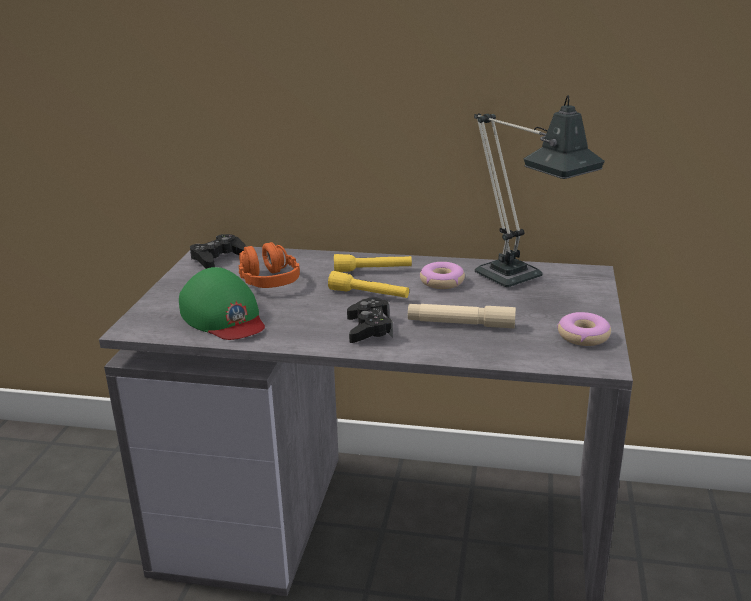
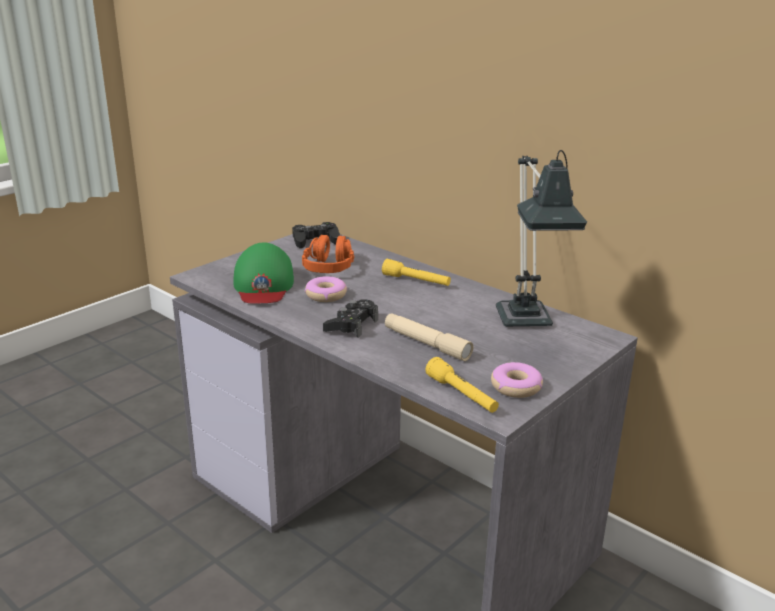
camera: 30 degrees right, 0 degrees up
yellow flashlight [328,271,409,298] -> yellow flashlight moved to [425,357,499,413]
donut [420,262,465,289] -> donut moved to [305,276,347,302]

